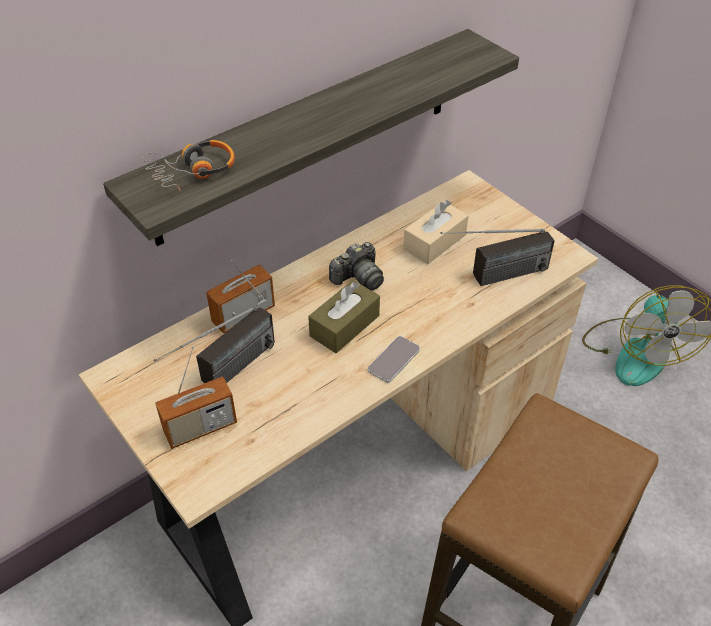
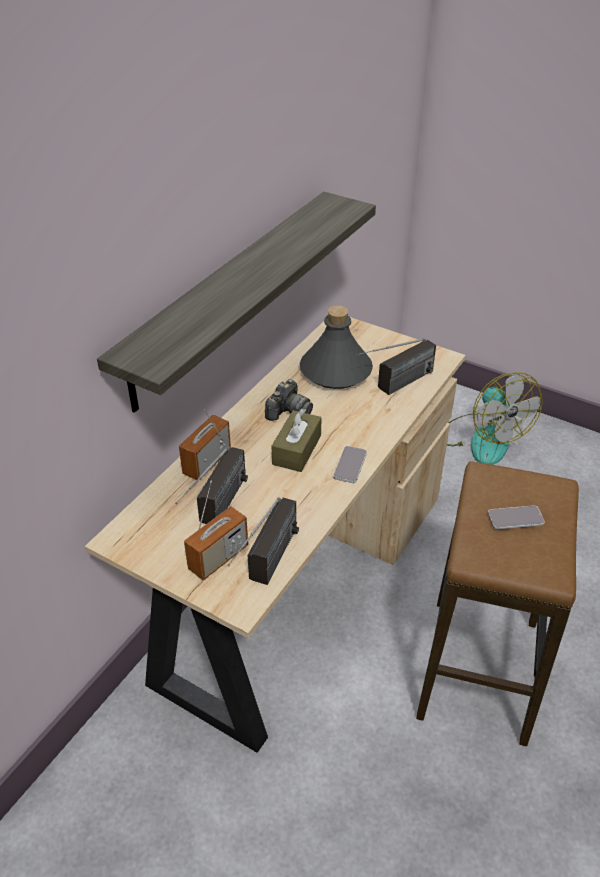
camera: 20 degrees left, 5 degrees down
headphones [142,140,235,191] -> none
beige tissue box [403,200,469,264] -> grey bottle [300,305,373,389]
none -> radio [228,497,299,585]
none -> phone [488,506,545,530]

